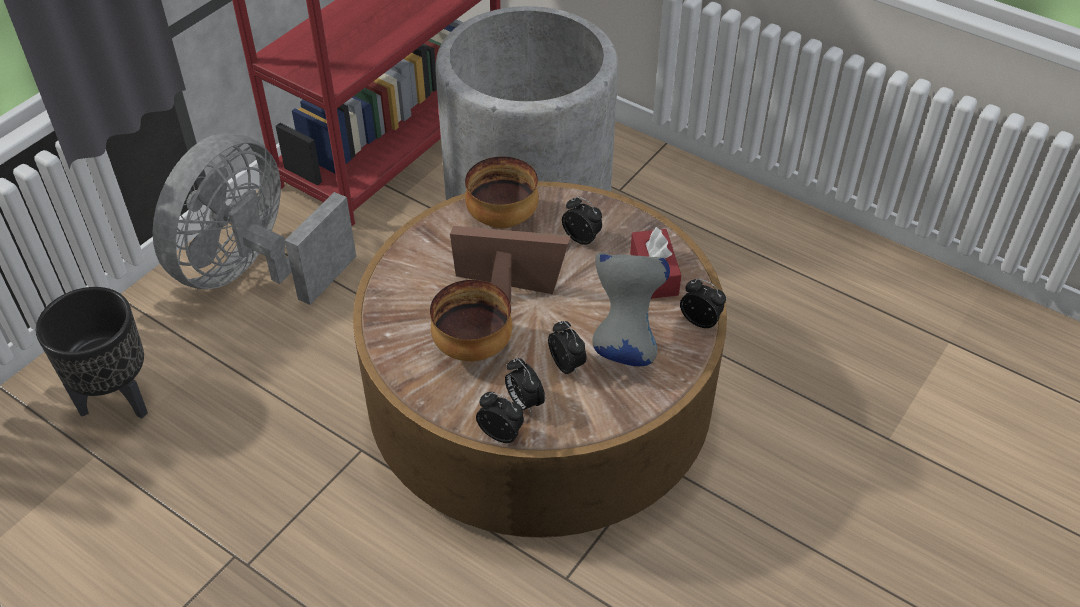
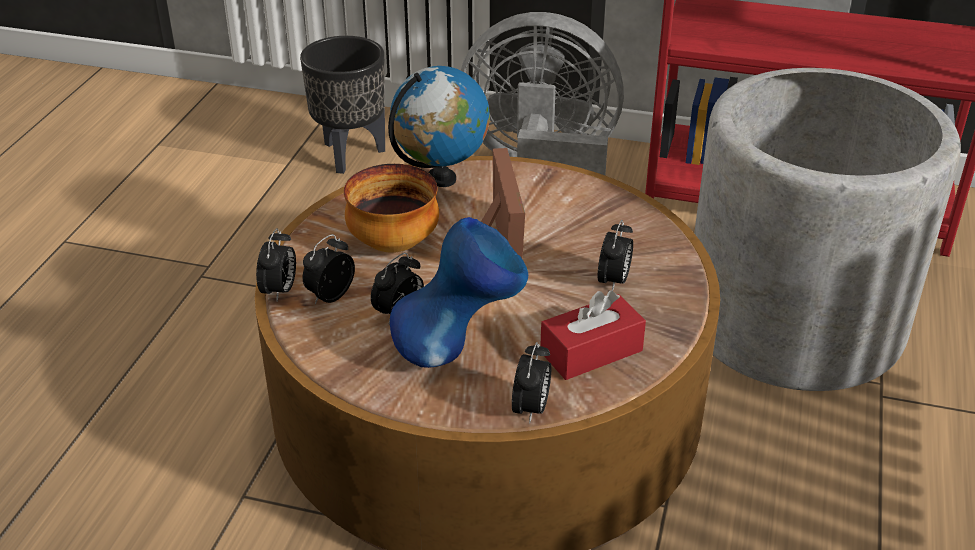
camera: 70 degrees right, 10 degrees down
bowl [465,157,539,228] -> none
grey vase [592,253,670,366] -> blue vase [390,217,528,368]
none -> globe [388,66,490,187]

